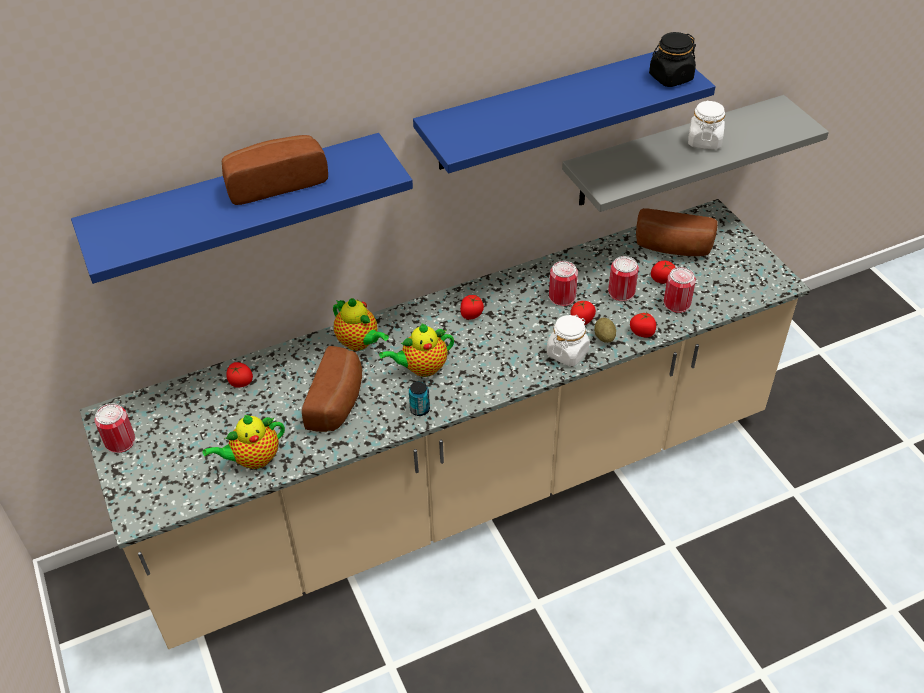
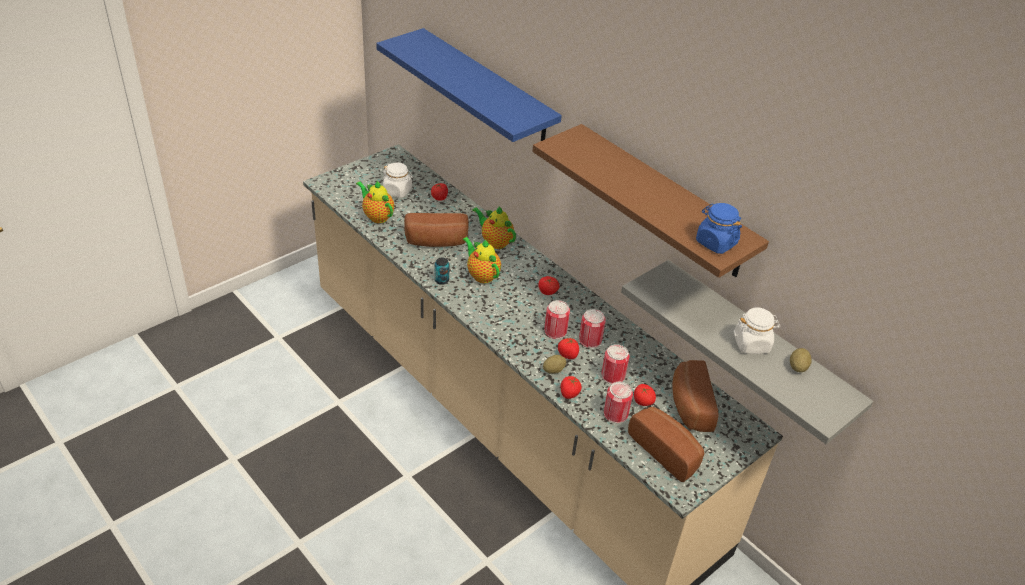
camera: 70 degrees right, 5 degrees down
can [95,404,135,453] -> can moved to [544,300,570,339]
bread [222,135,328,205] -> bread moved to [628,407,704,482]
teapot [333,298,389,351] -> teapot turned 105 degrees clockwise [472,207,516,249]
blue shelf [413,51,716,173] -> brown shelf [532,124,769,278]
white jar [547,315,590,367] -> white jar moved to [382,162,413,198]
black jar [649,32,696,87] -> blue jar [696,203,742,254]
none -> potato [790,348,812,372]

